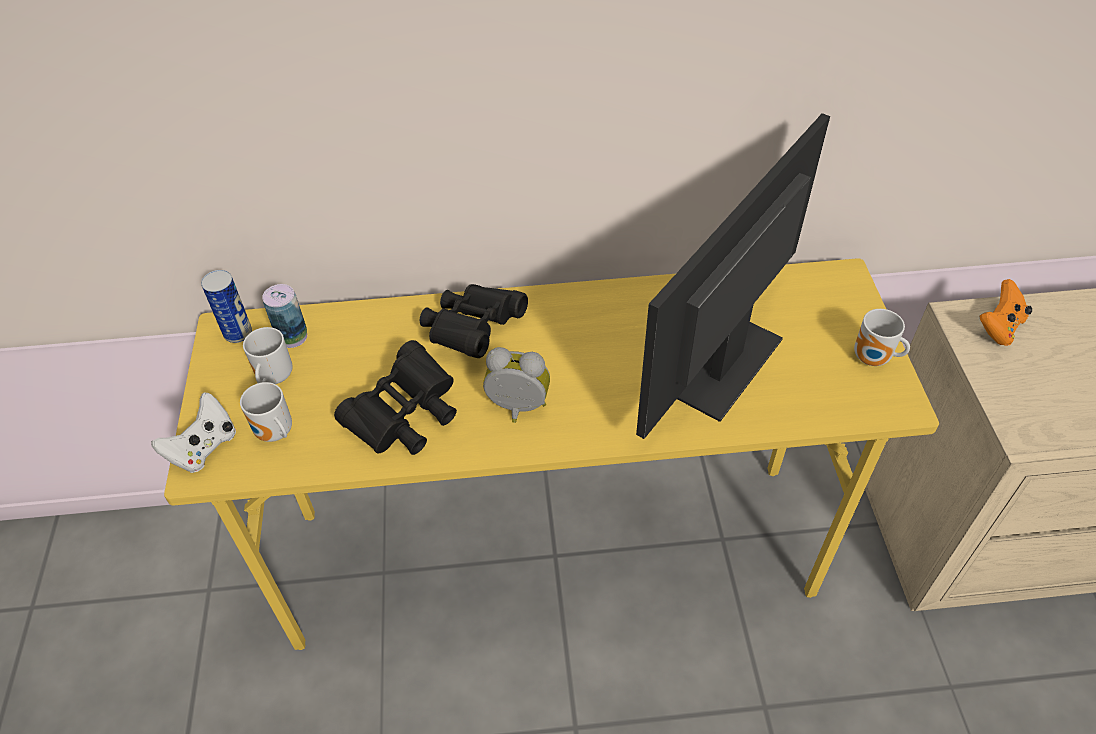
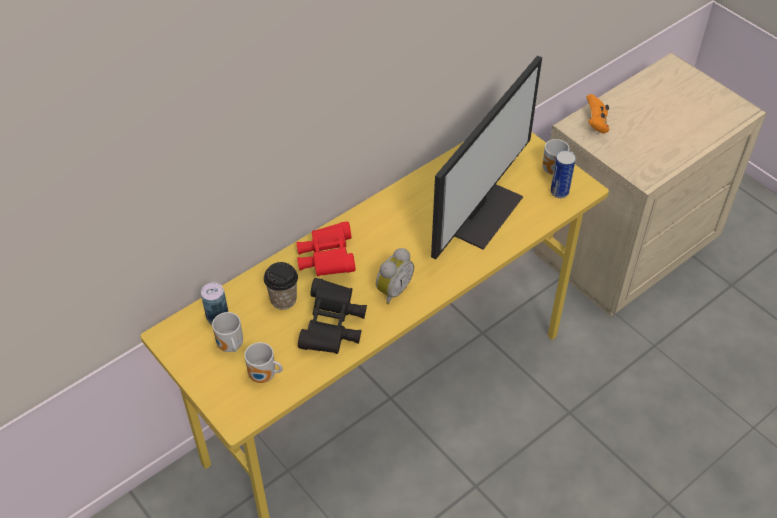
camera: 35 degrees left, 0 degrees up
white game controller [151,392,236,473] -> none
can [201,270,252,343] -> can moved to [550,151,576,198]
black binoculars [420,284,528,358] -> red binoculars [297,221,356,276]
alarm clock [483,347,550,423] -> alarm clock turned 150 degrees clockwise [376,248,414,305]
monitor [636,113,830,439] -> monitor turned 150 degrees counterclockwise [431,56,542,259]
none -> cup [264,262,298,310]

